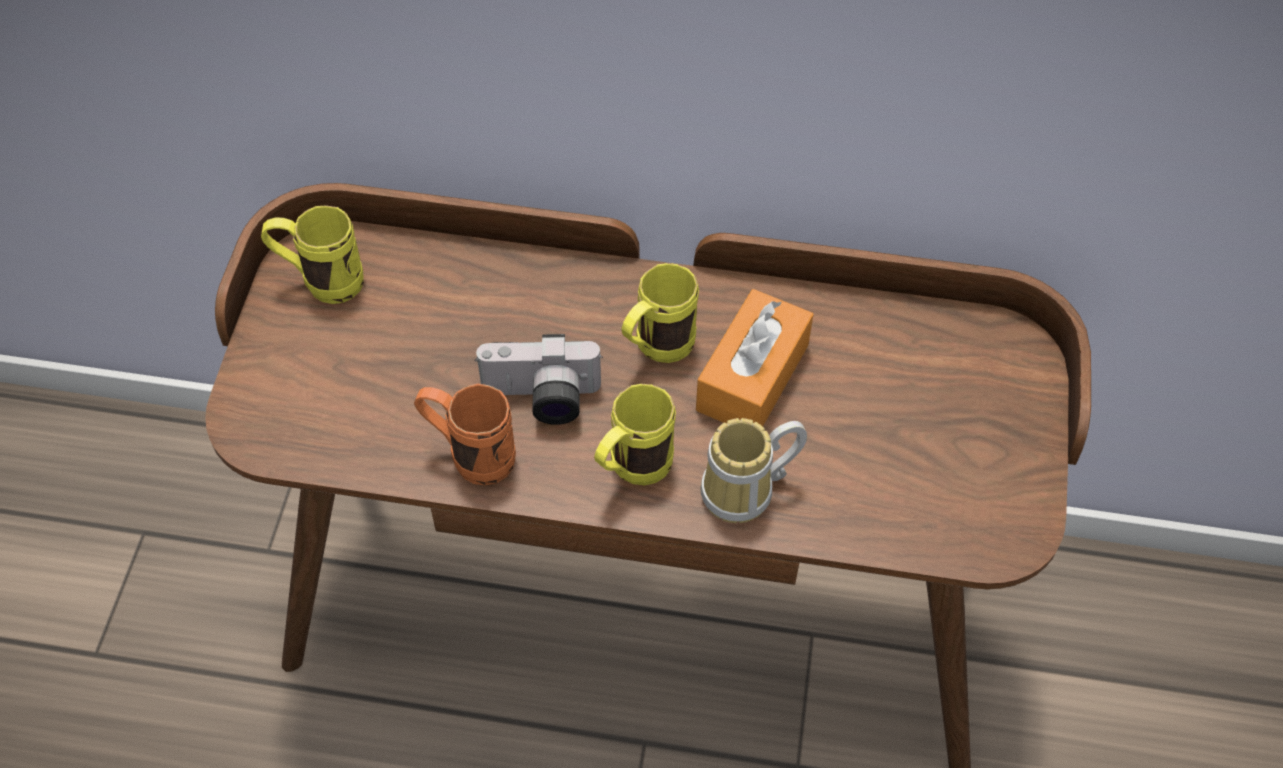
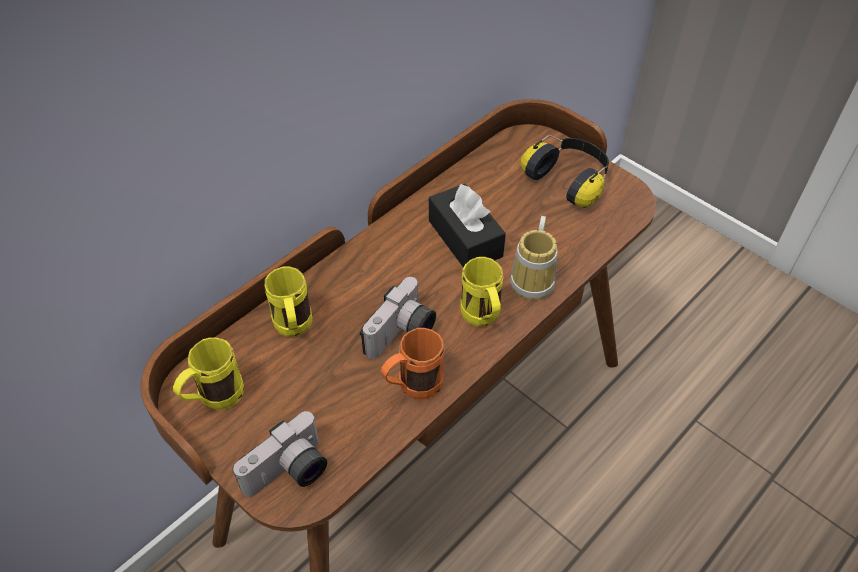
camera: 55 degrees left, 5 degrees down
yellow mug [622,263,699,363] -> yellow mug moved to [264,266,312,337]
orange tissue box [696,289,813,426] -> black tissue box [429,184,506,268]
none -> camera [232,411,327,497]
none -> headphones [520,135,609,208]

